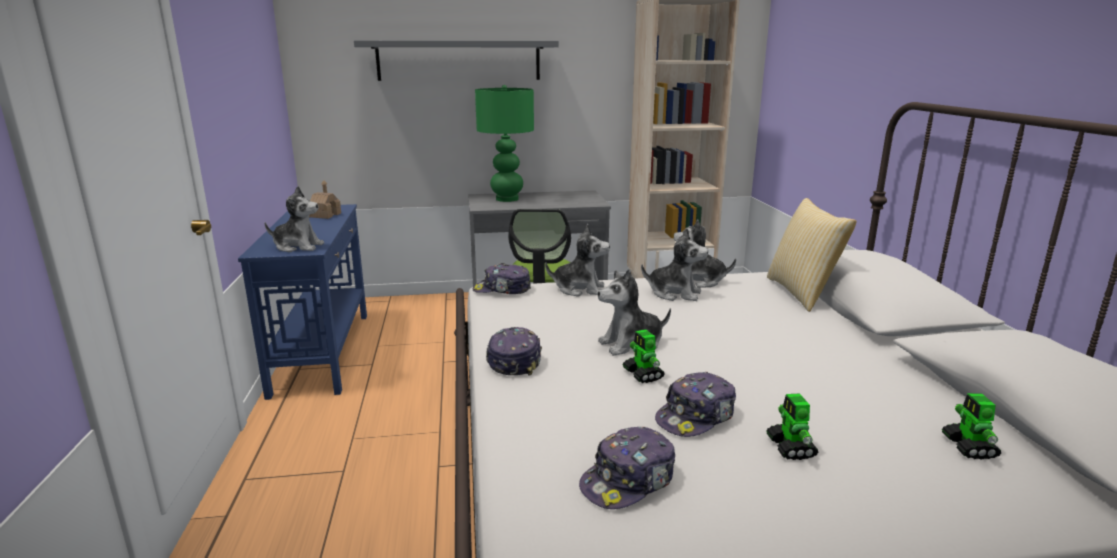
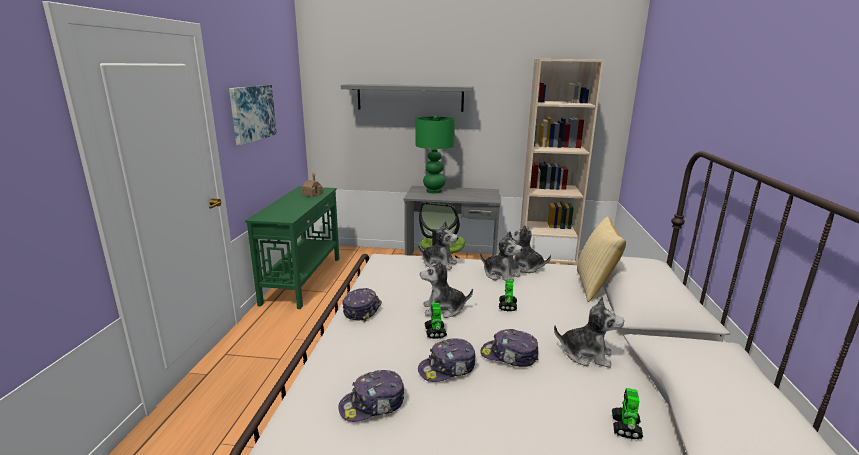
camera: 15 degrees right, 0 degrees up
blue console table [238,204,367,400] -> green console table [245,186,339,309]
plush toy [265,186,324,252] -> plush toy moved to [554,296,624,368]
cap [473,263,531,294] -> cap moved to [480,329,538,367]
toy robot [766,393,818,460] -> toy robot moved to [499,279,517,311]
none -> picture [229,85,277,146]

